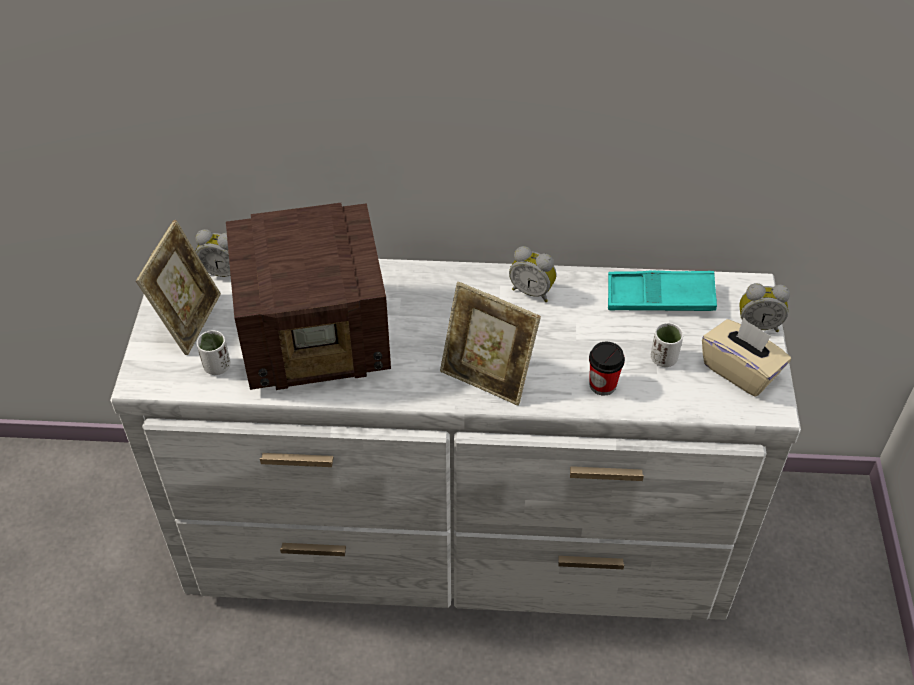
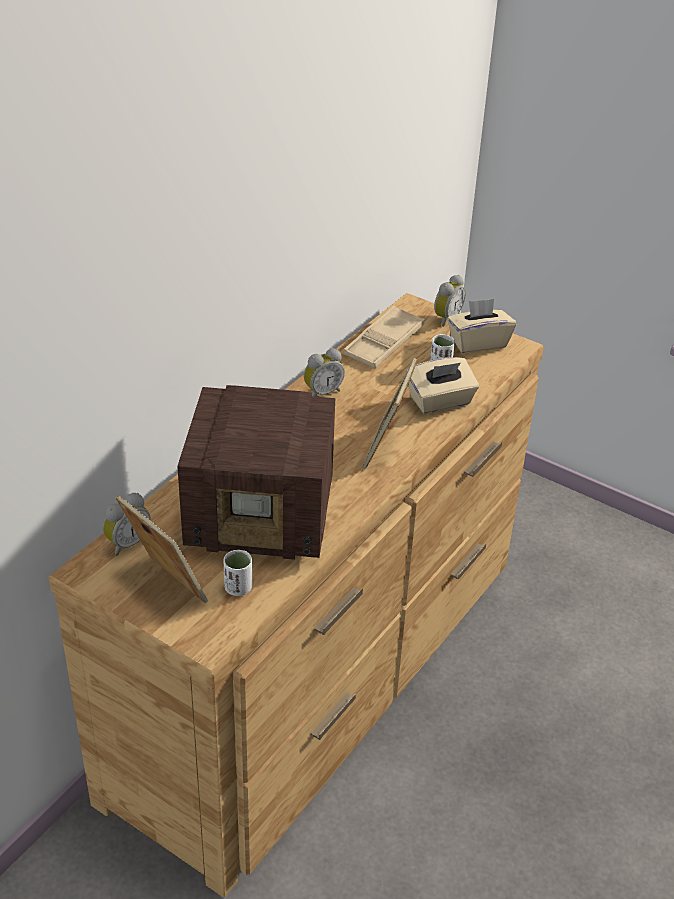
camera: 60 degrees left, 10 degrees down
white dresser [110,259,801,620] -> brown dresser [49,293,544,897]
radio [226,203,391,390] -> radio turned 75 degrees clockwise [177,385,335,560]
picture frame [440,282,541,406] -> picture frame turned 135 degrees clockwise [362,358,417,470]
cup [589,342,625,396] -> beige tissue box [406,357,479,414]
turquoise tray [608,271,717,311] -> beige tray [343,306,425,368]

